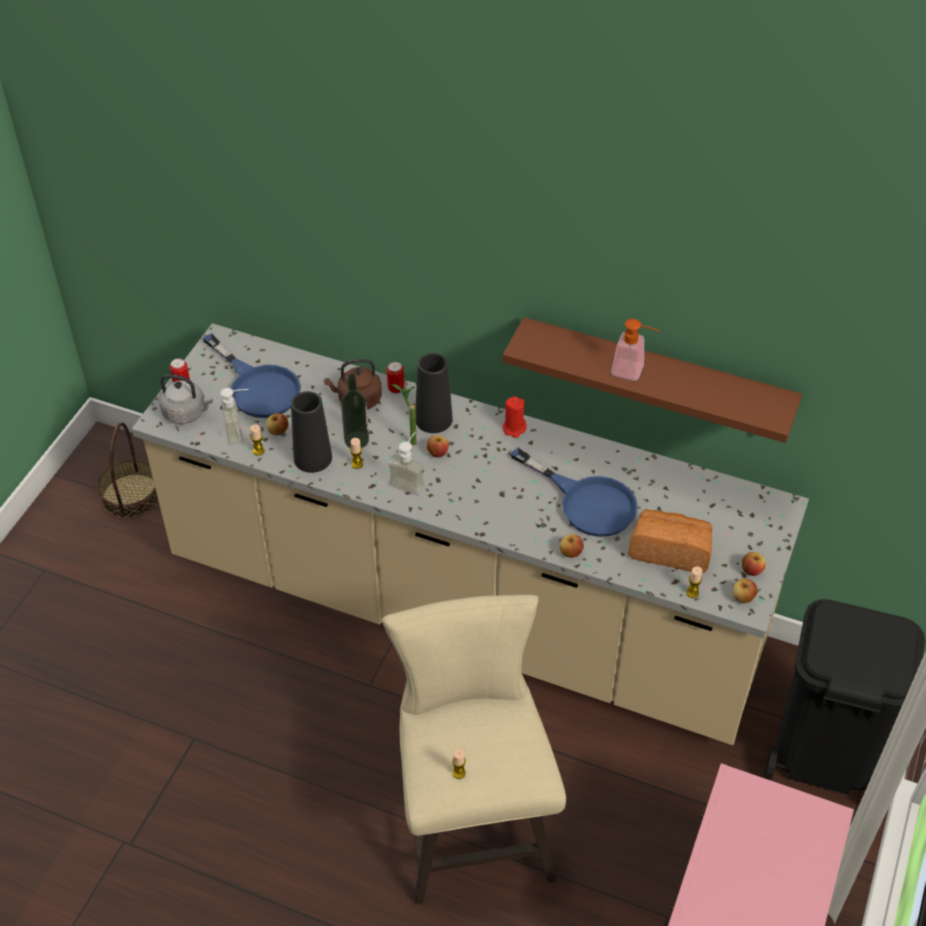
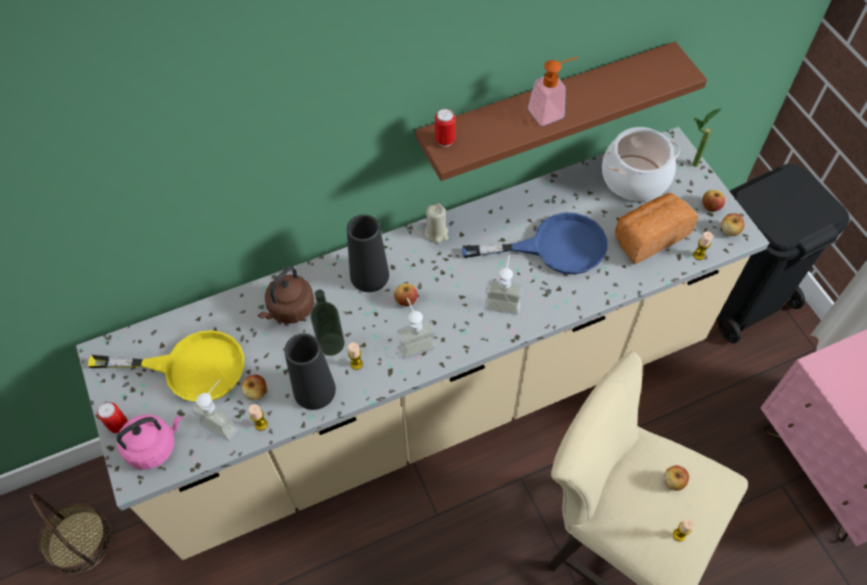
camera: 45 degrees left, 10 degrees up
grey kettle [159,374,213,424] -> pink kettle [117,414,182,470]
blue frying pan [202,333,301,418] -> yellow frying pan [88,330,244,402]
can [387,362,405,394] -> can moved to [435,109,455,147]
potted plant [392,384,417,446] -> potted plant moved to [692,109,721,167]
red candle [502,396,527,438] -> beige candle [425,203,448,243]
apple [559,534,584,558] -> apple moved to [664,465,689,491]
none -> soap dispenser [484,255,523,315]
none -> cooking pot [602,127,680,201]

